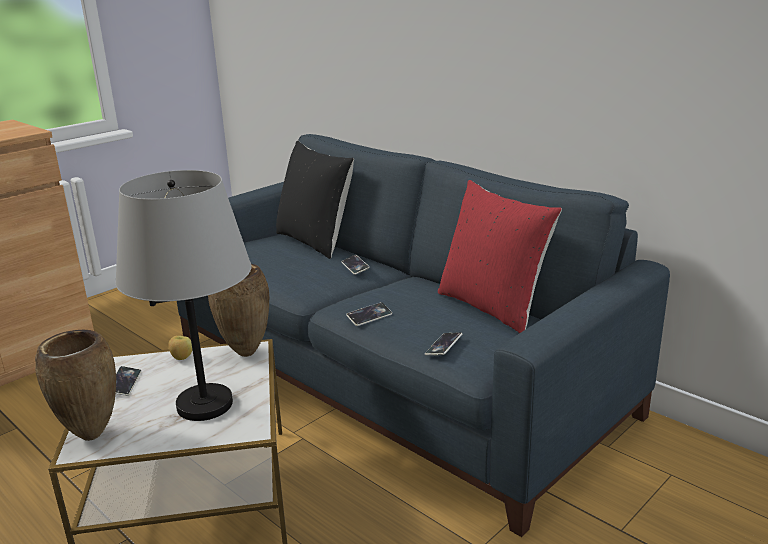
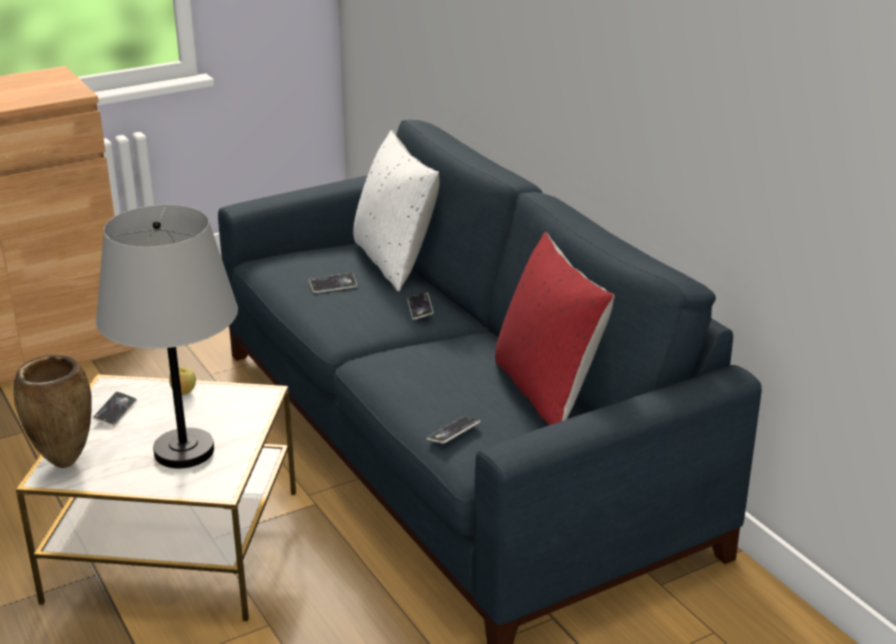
camera: 15 degrees right, 5 degrees up
brown vase [208,264,269,357] -> none
black pillow [276,141,354,259] -> white pillow [353,130,440,291]
phone [346,302,392,326] -> phone moved to [309,273,357,293]

